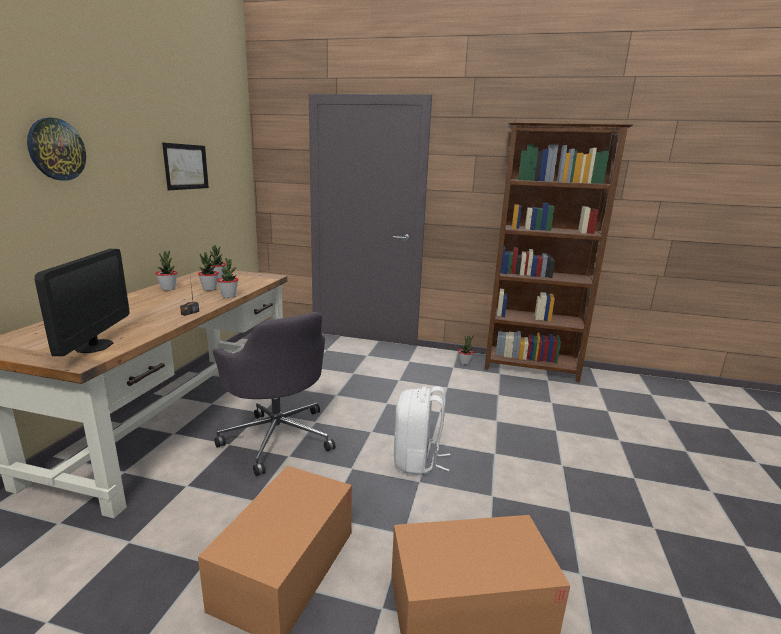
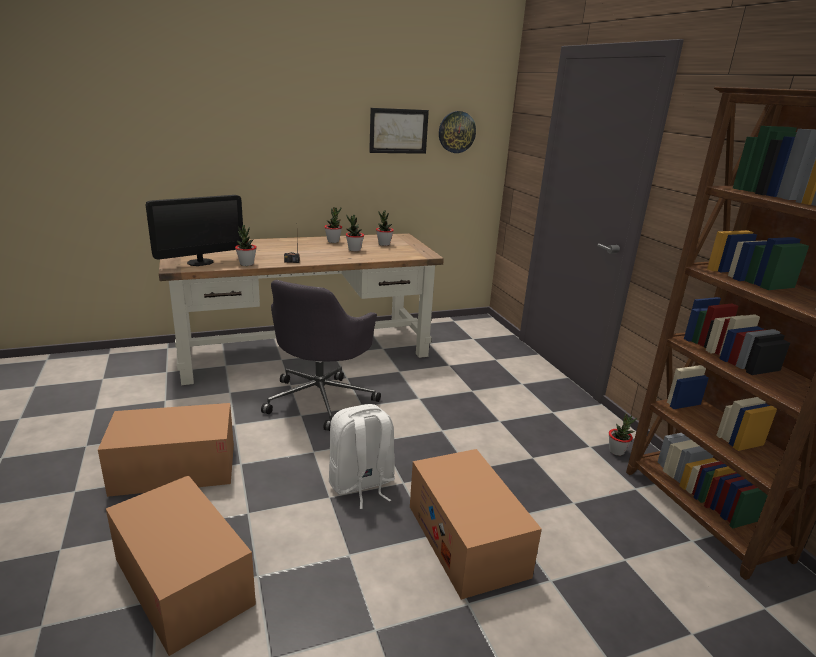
camera: 55 degrees right, 5 degrees up
wall clock [27,118,86,181] -> wall clock moved to [439,111,476,153]
potted plant [217,258,238,298] -> potted plant moved to [235,225,257,266]
none -> cardboard box [410,449,542,600]

